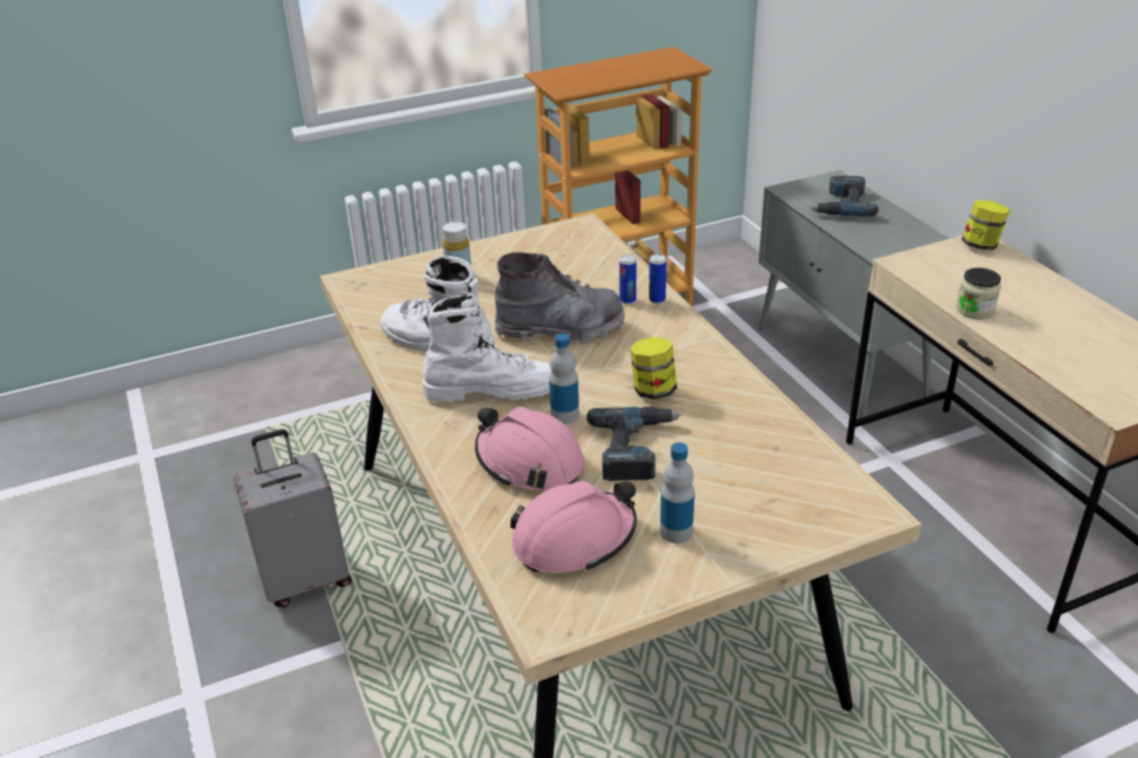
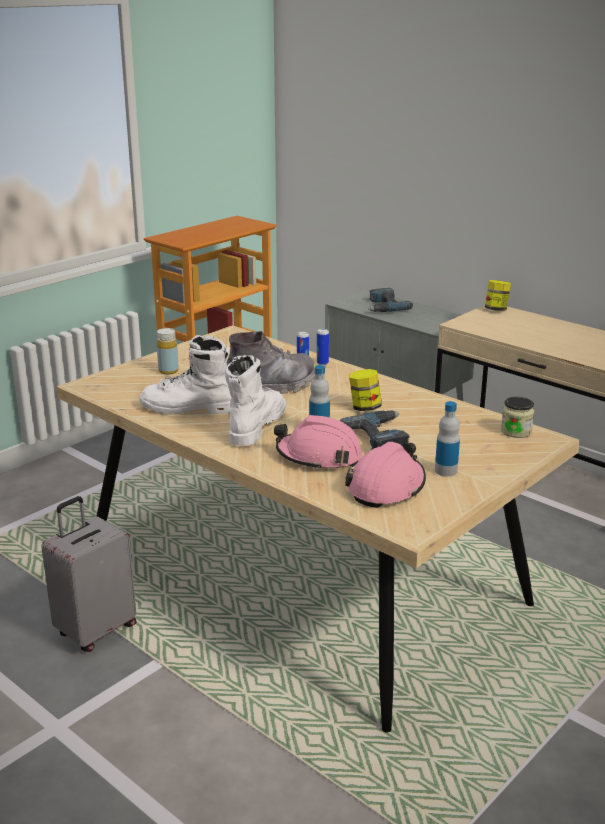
camera: 25 degrees left, 10 degrees down
white boot [423,292,551,402] -> white boot turned 45 degrees counterclockwise [225,355,286,446]
jar [956,268,1001,319] -> jar moved to [501,397,534,438]

